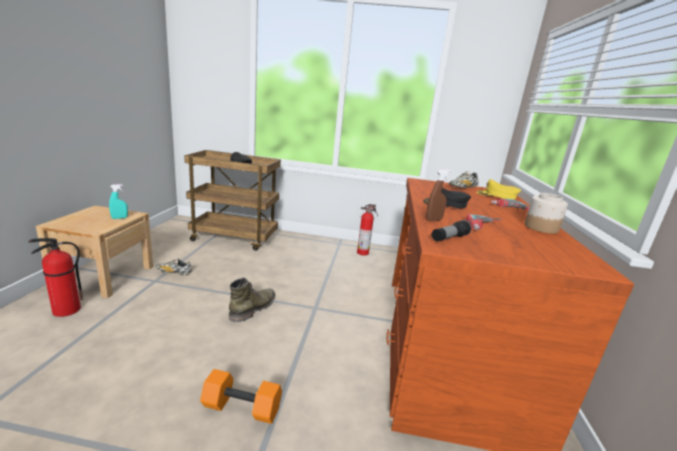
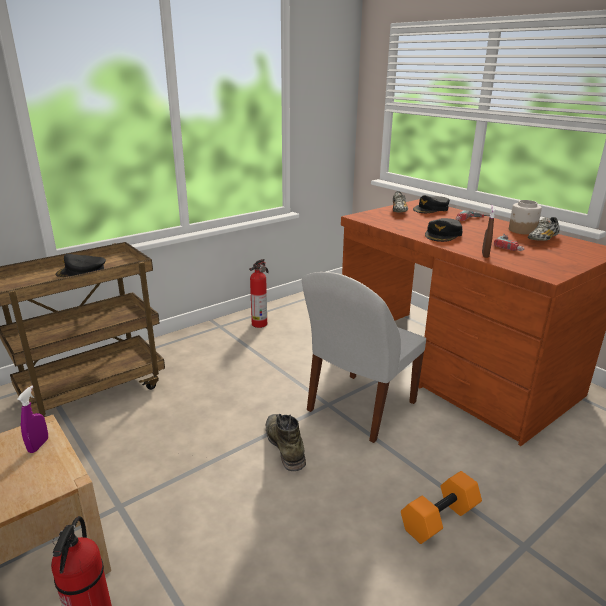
camera: 45 degrees left, 5 degrees up
turquoise spray bottle [109,184,128,219] -> purple spray bottle [17,385,48,453]
shoe [156,259,192,275] -> shoe moved to [528,217,560,241]
flashlight [432,220,471,241] -> none
yellow cap [477,179,521,199] -> black cap [413,195,450,213]
none -> white chair [302,272,426,443]

